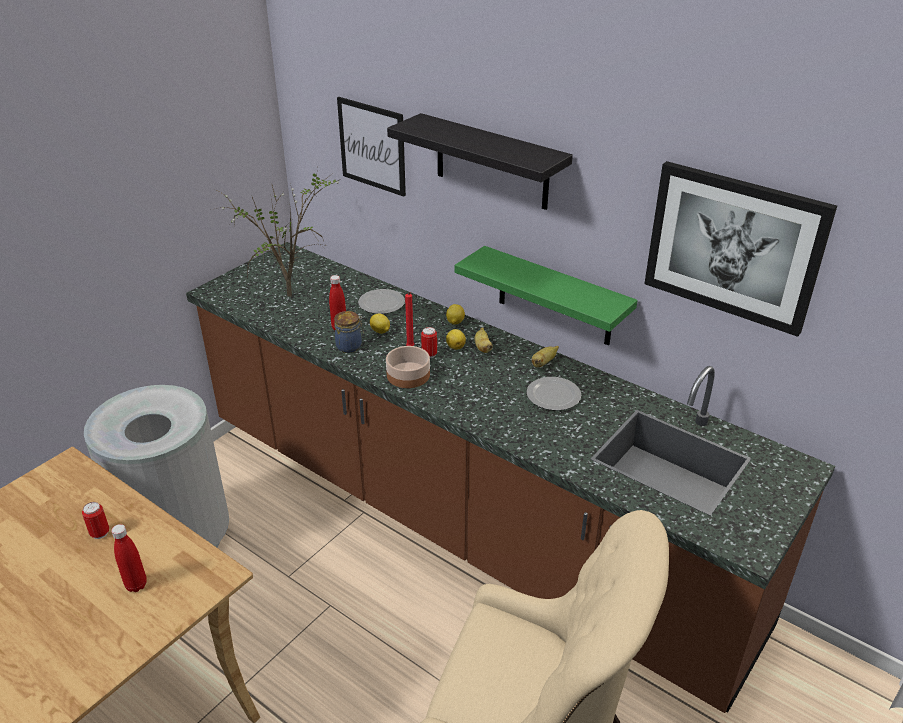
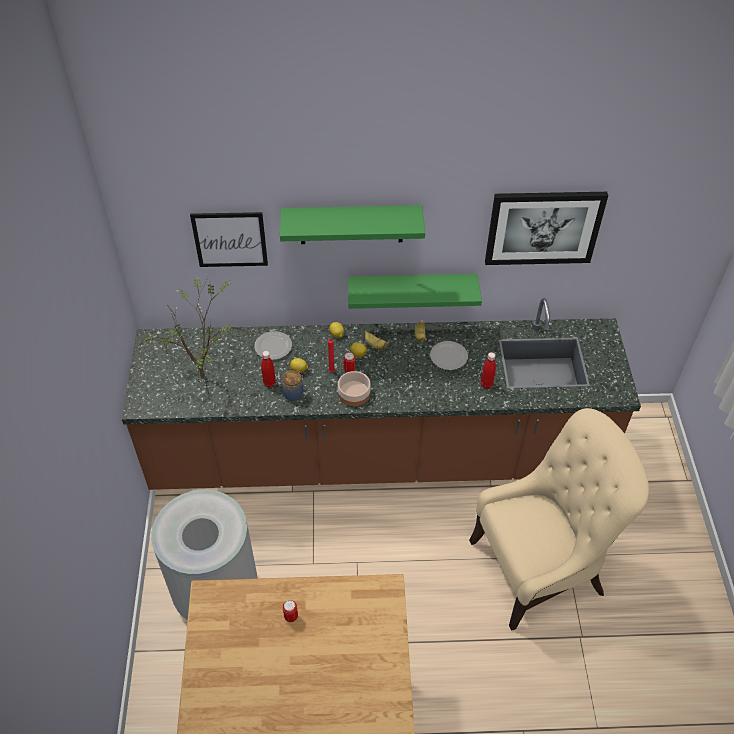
camera: 40 degrees left, 15 degrees up
red bottle [111,524,147,592] -> red bottle moved to [481,352,496,389]
black shelf [387,113,573,210] -> green shelf [280,205,425,244]

